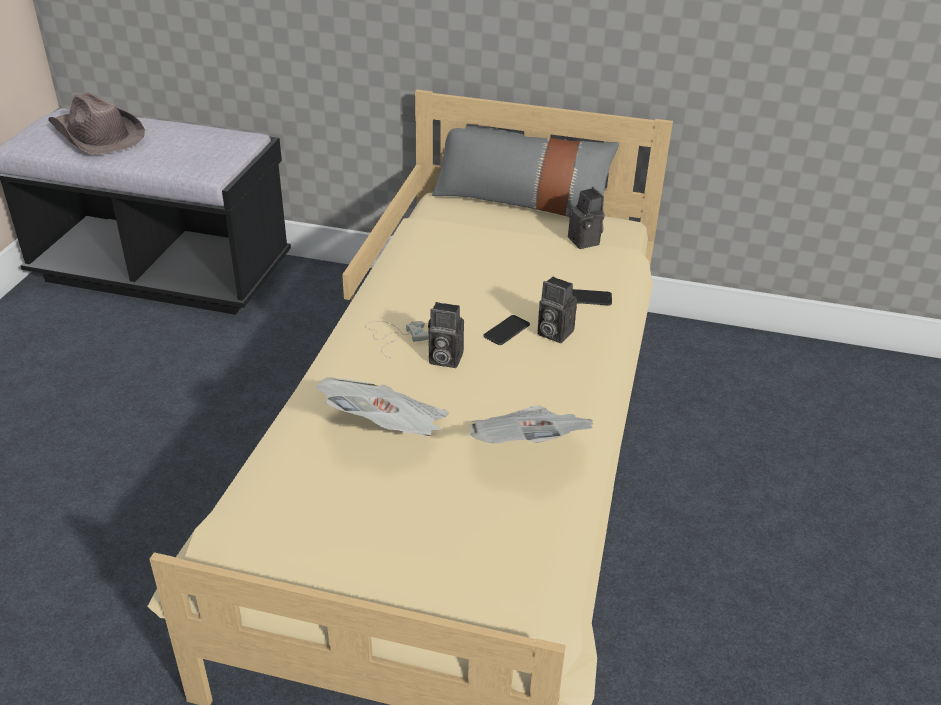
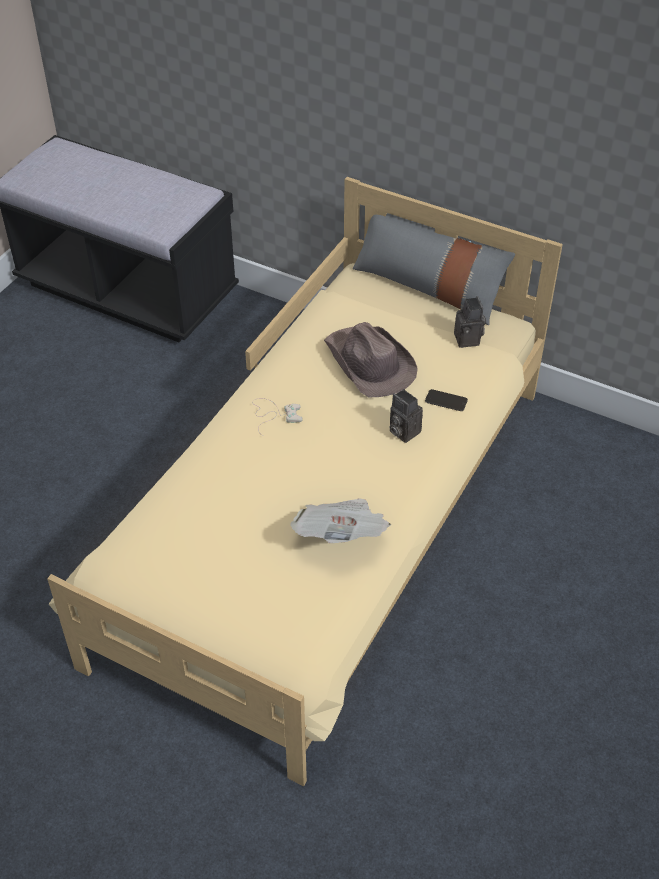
camera: 15 degrees right, 10 degrees up
brown hat [48,92,145,155] -> brown hat moved to [324,322,418,397]
newspaper [317,377,449,436] -> none
camera [428,302,464,368] -> none
phone [483,315,530,345] -> none

